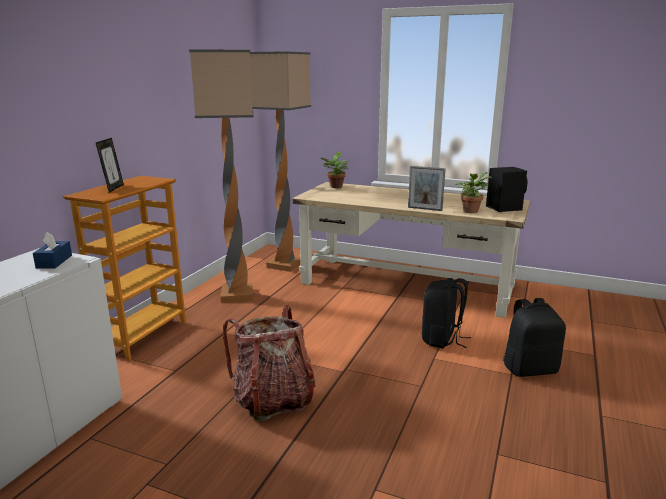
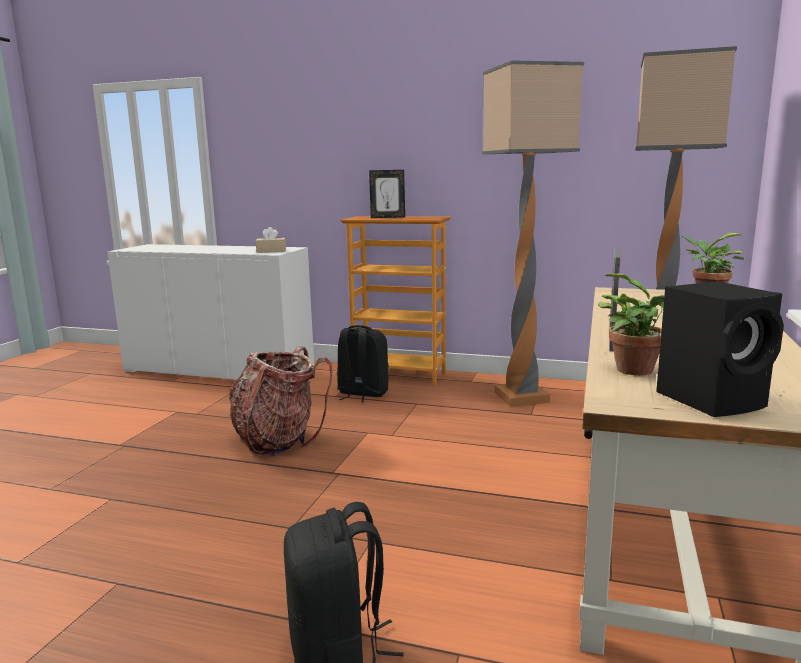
camera: 85 degrees right, 5 degrees down
blue tissue box [33,232,72,269] -> beige tissue box [256,227,286,253]
black backpack [422,278,471,348] -> black backpack moved to [337,325,389,402]

